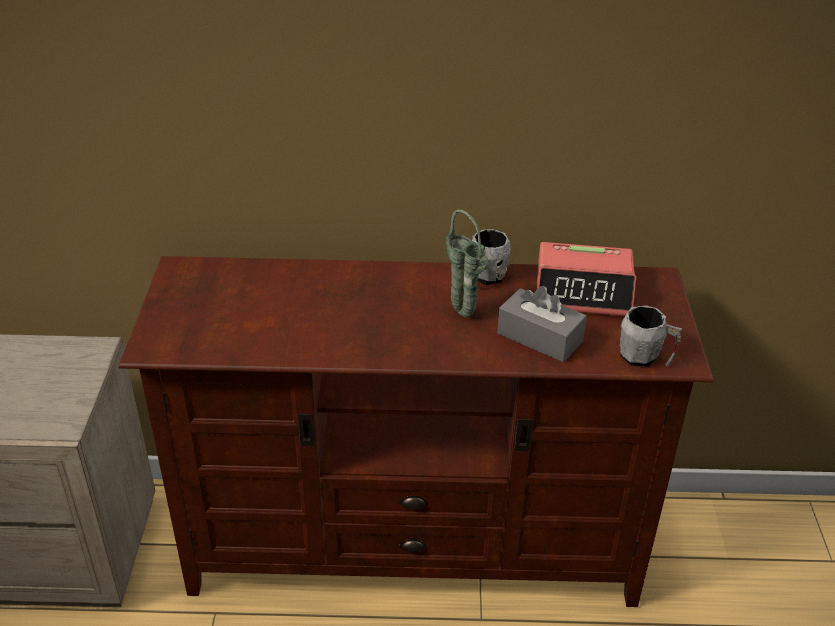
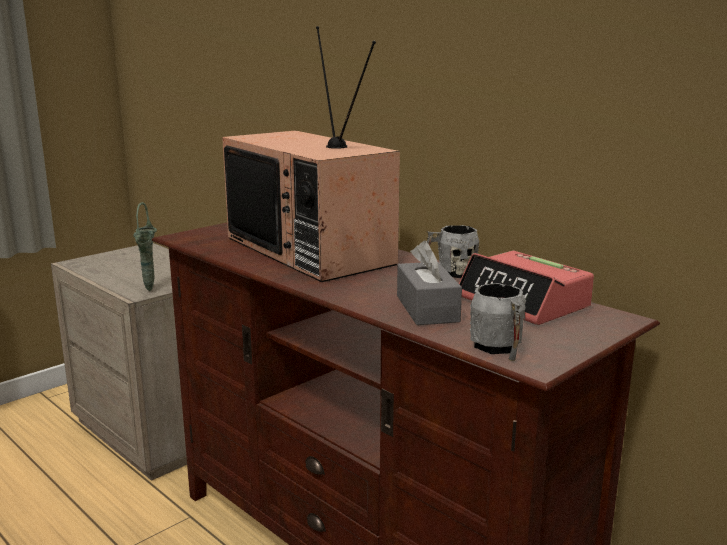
camera: 45 degrees right, 20 degrees down
green vase [446,209,489,317] -> green vase moved to [133,202,157,291]
none -> television [222,26,400,282]

